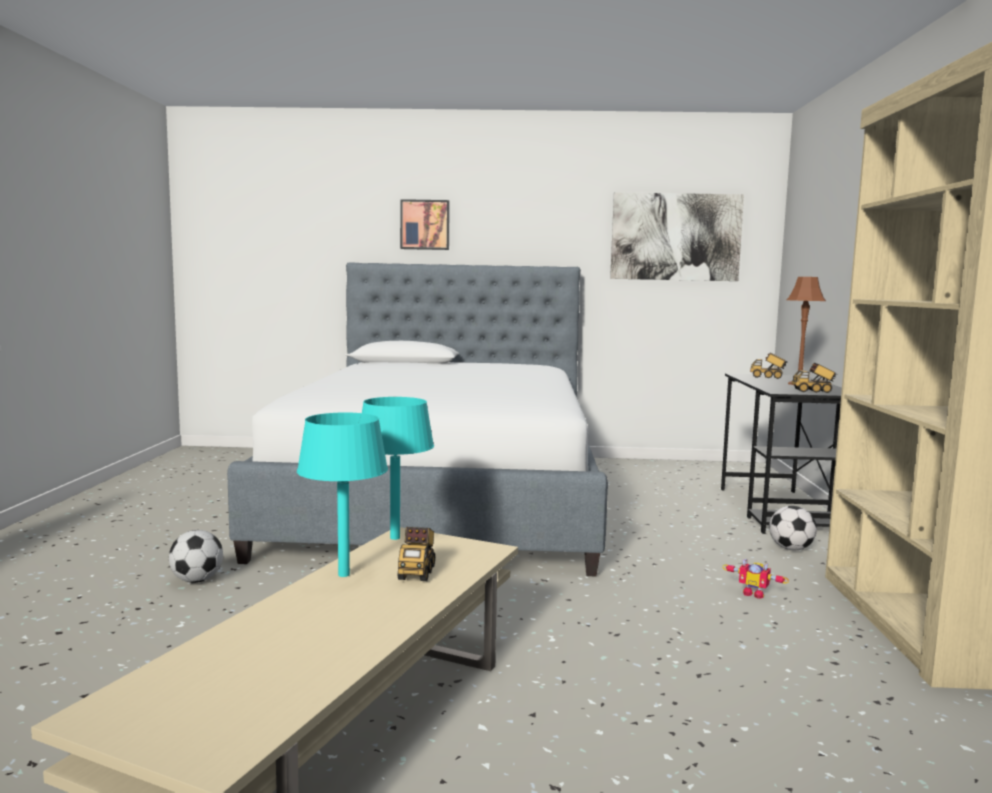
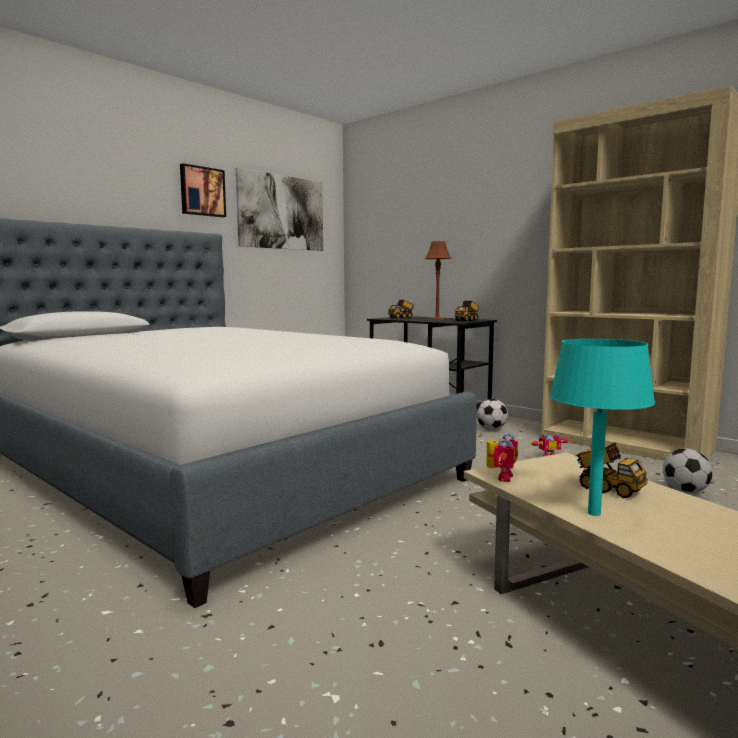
camera: 50 degrees left, 0 degrees up
football [169,530,223,583] -> football moved to [663,448,713,494]
turquoise table lamp [362,397,434,540] -> toy robot [487,432,518,482]
picture [400,199,450,250] -> picture moved to [180,163,226,217]

